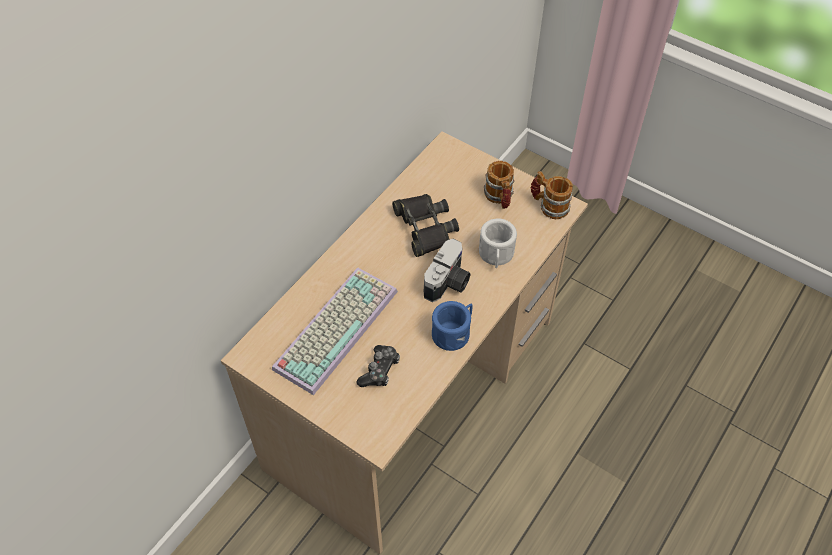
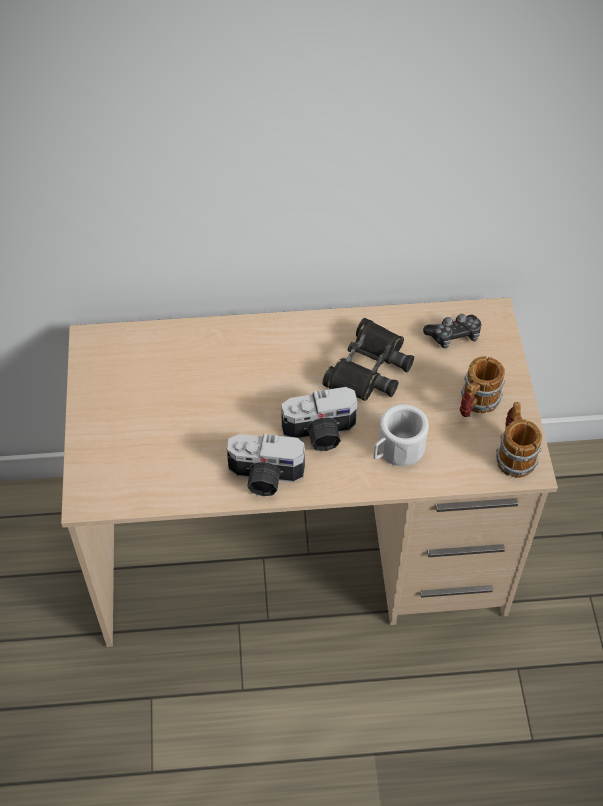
camera: 50 degrees right, 0 degrees up
keyboard [272,267,398,395] -> none
game controller [356,345,400,387] -> game controller moved to [423,314,481,348]
blue mug [432,301,473,351] -> camera [227,434,305,496]

